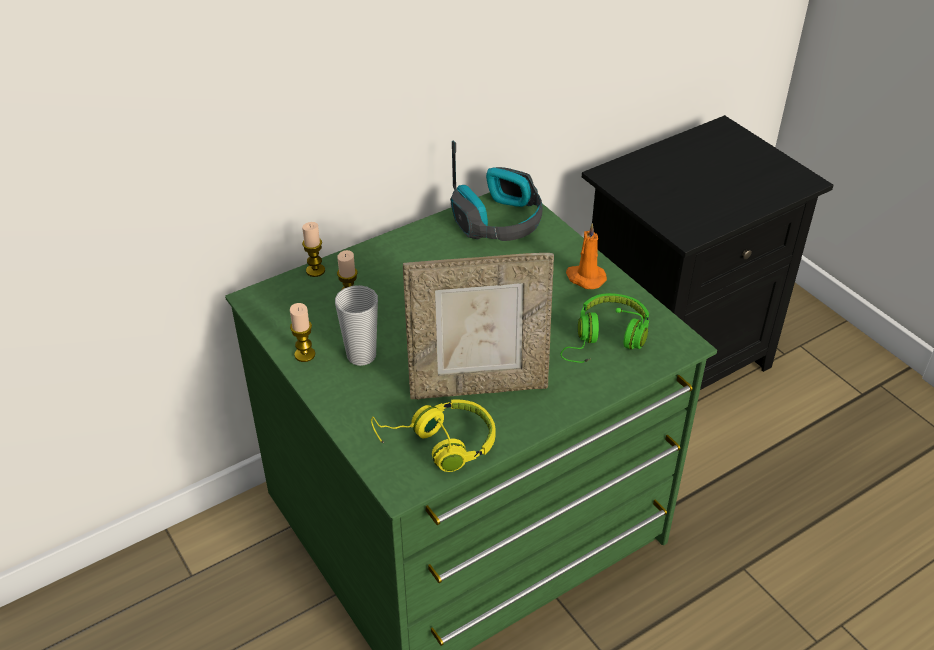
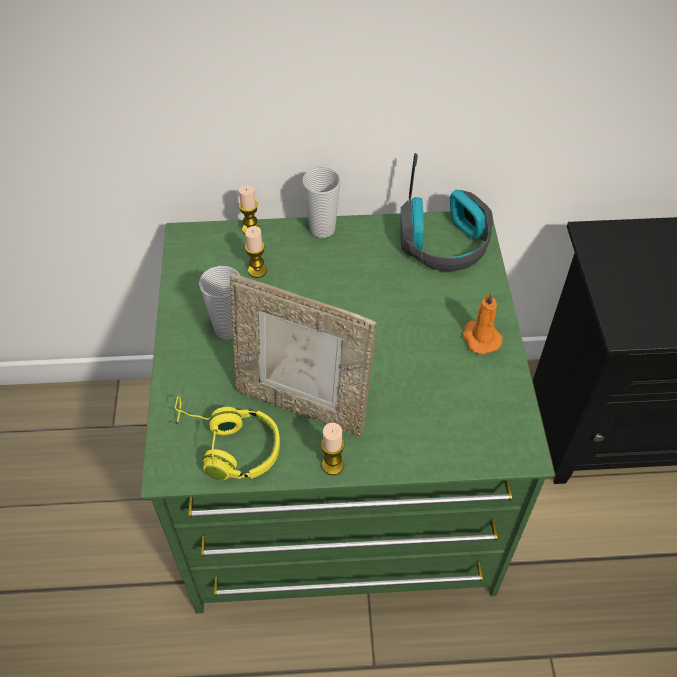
camera: 30 degrees right, 10 degrees up
candle [290,303,315,362] -> candle moved to [321,422,345,475]
green headphones [561,293,649,363] -> none
none -> cup [303,167,341,238]

